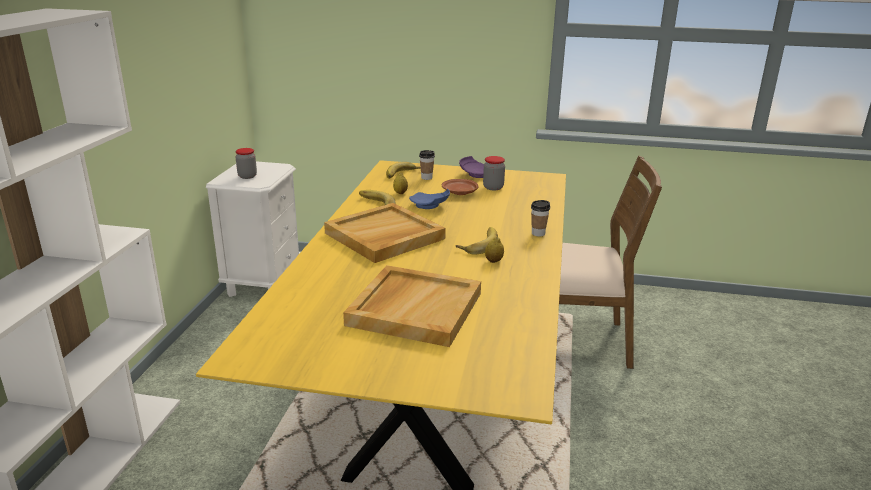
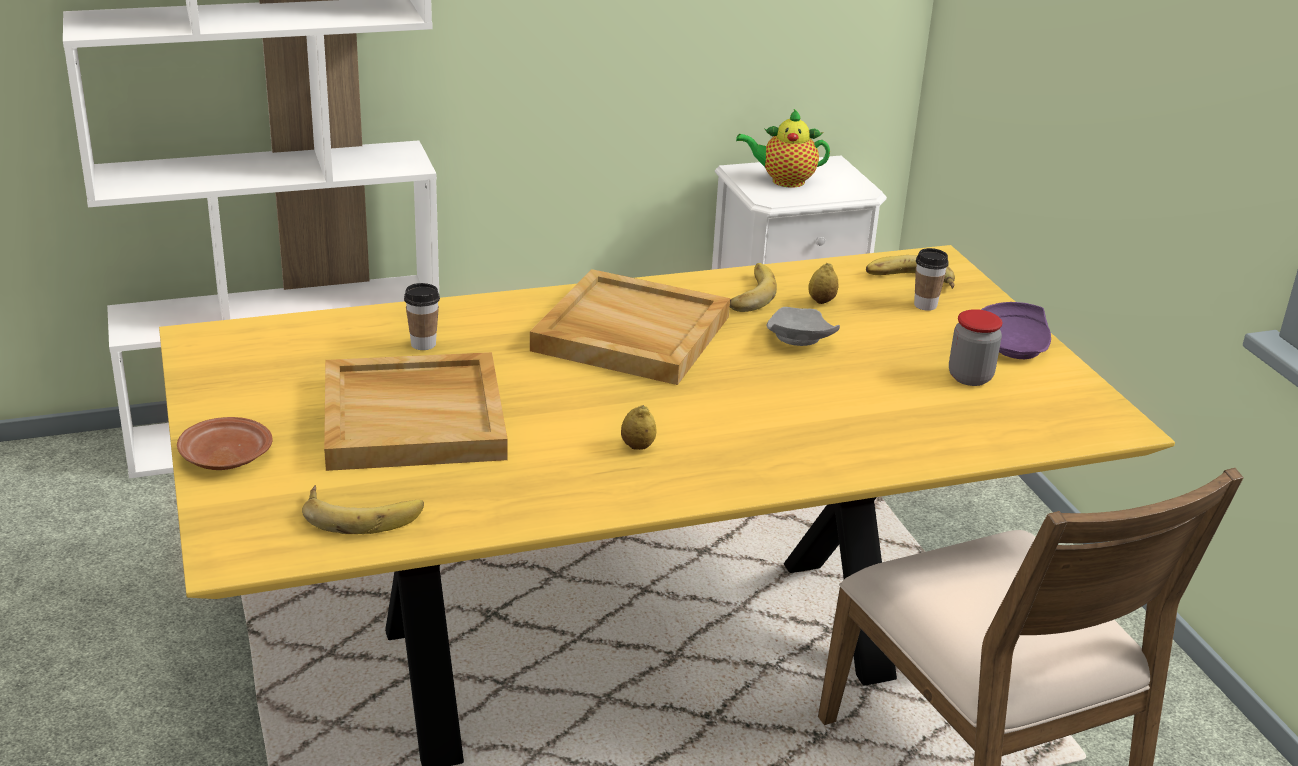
camera: 60 degrees right, 5 degrees up
jar [236,148,257,179] -> teapot [736,109,830,188]
blue plate [409,189,450,209] -> grey plate [766,307,840,346]
brown plate [442,179,479,195] -> brown plate moved to [177,417,273,470]
banana [456,227,498,255] -> banana moved to [302,485,424,534]
cup [531,200,550,236] -> cup moved to [404,283,440,350]

